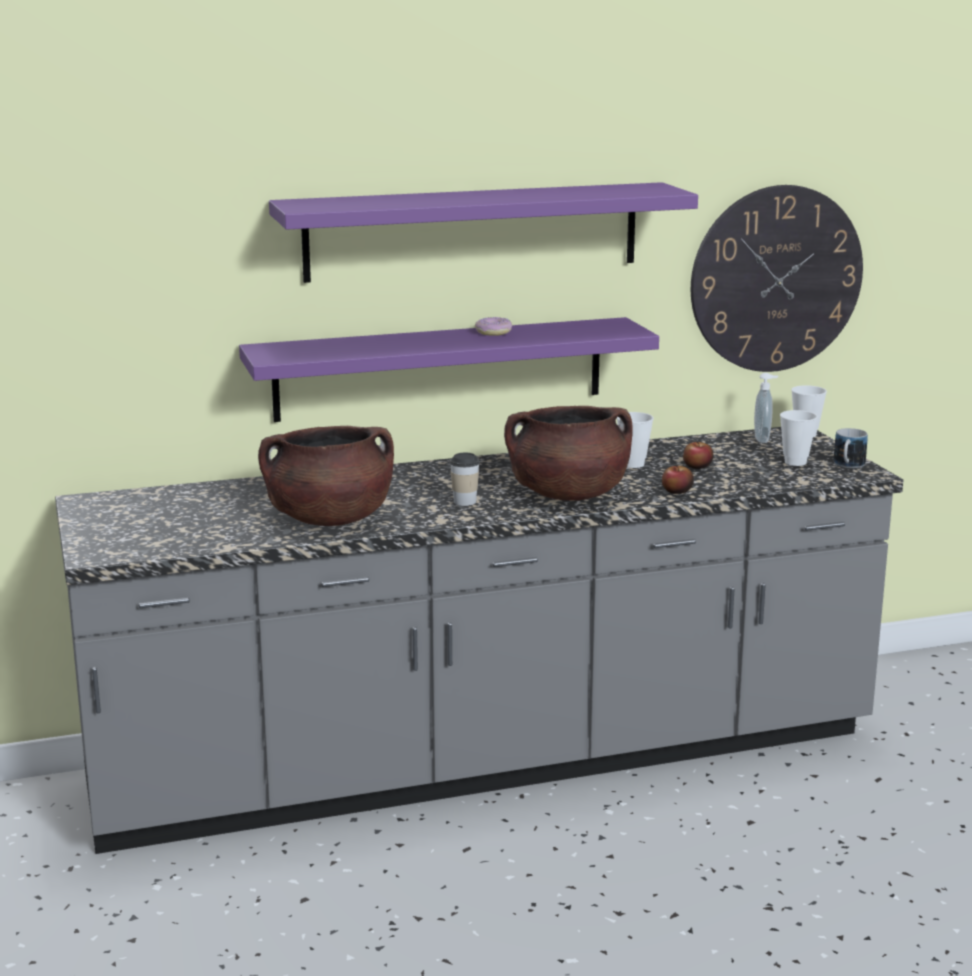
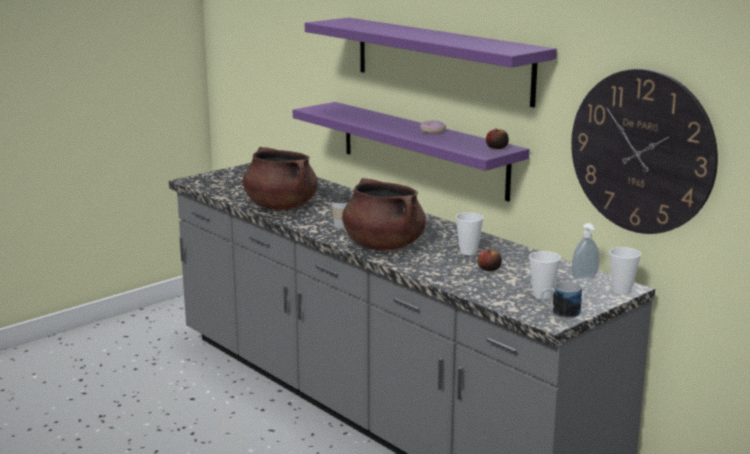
camera: 65 degrees right, 0 degrees up
apple [662,466,694,494] -> apple moved to [486,128,509,149]

